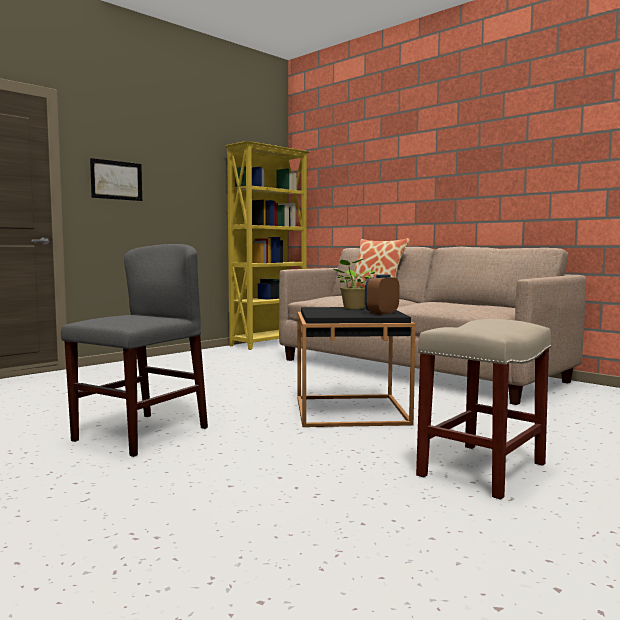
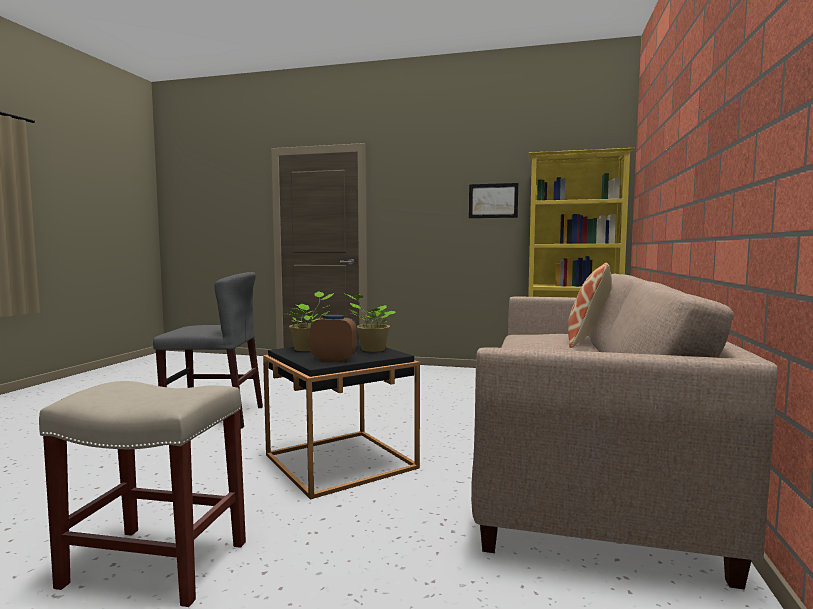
camera: 60 degrees right, 0 degrees up
picture [90,158,142,201] -> picture moved to [469,183,518,218]
none -> potted plant [283,292,334,351]

